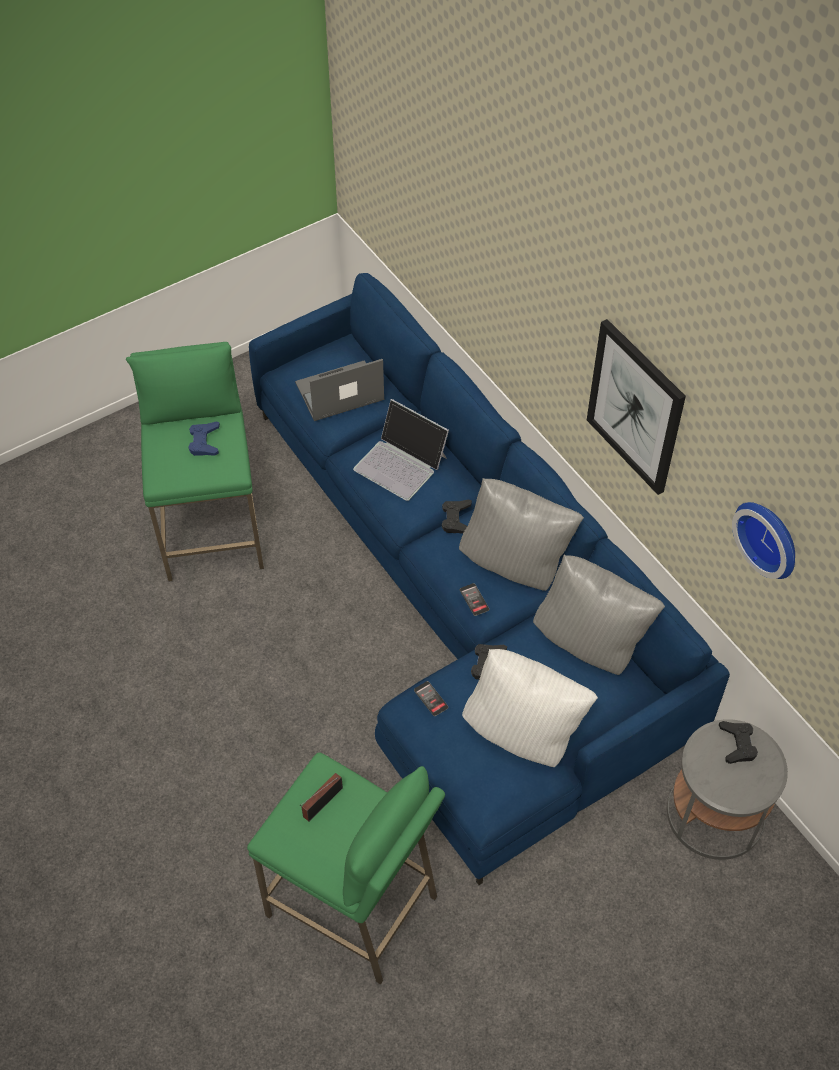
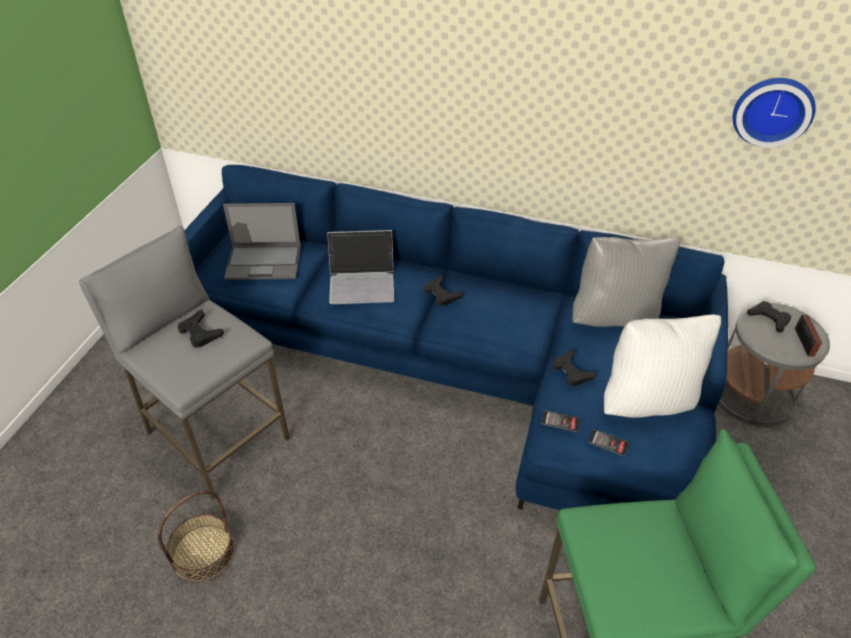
camera: 40 degrees left, 10 degrees down
green stool [126,342,264,582] -> grey stool [79,226,290,500]
blue game controller [188,422,220,456] -> black game controller [178,309,224,348]
laptop [295,359,384,421] -> laptop turned 120 degrees counterclockwise [223,203,301,280]
radio [300,773,343,822] -> radio moved to [795,315,829,356]
grey pillow [459,478,584,591] -> none
phone [460,583,489,616] -> phone moved to [588,429,629,456]
picture [587,319,686,495] -> none
none -> basket [158,490,235,582]

